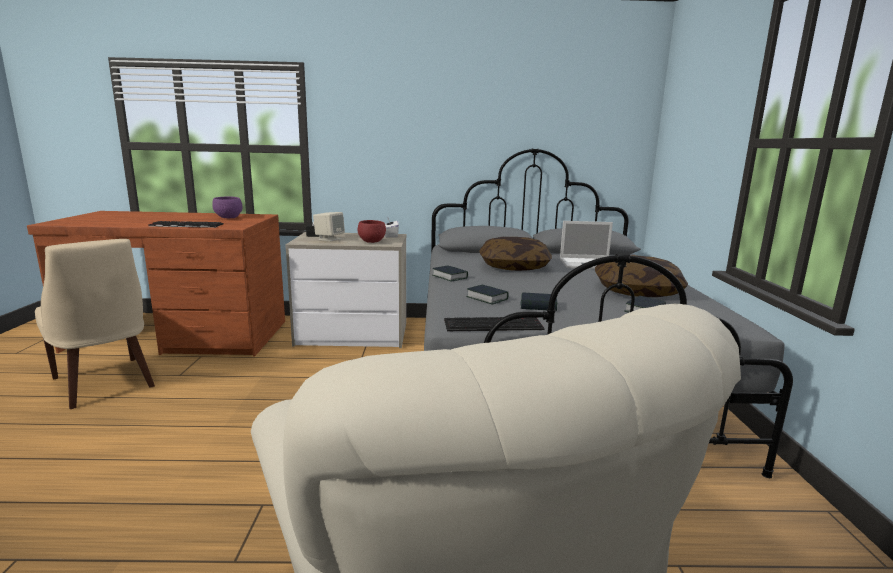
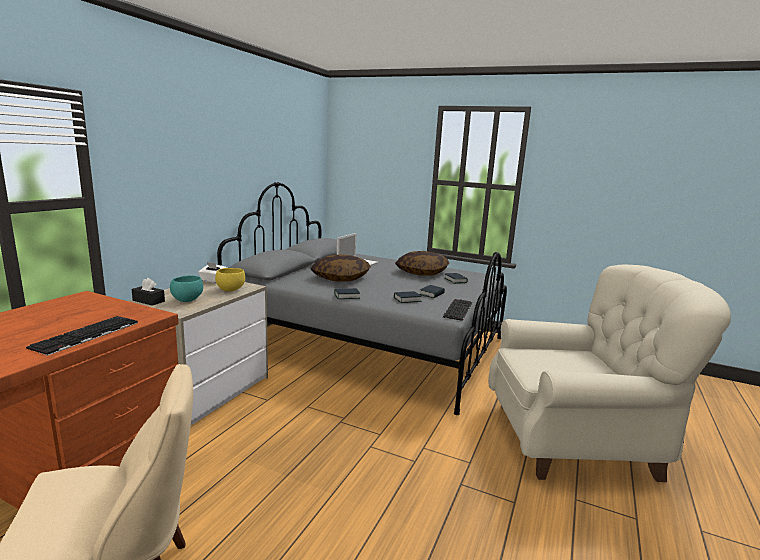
camera: 65 degrees left, 0 degrees up
purple bowl [212,197,242,218] -> none
beige speaker [313,212,345,241] -> turquoise bowl [170,275,203,302]
red bowl [358,220,386,243] -> yellow bowl [215,268,245,292]

